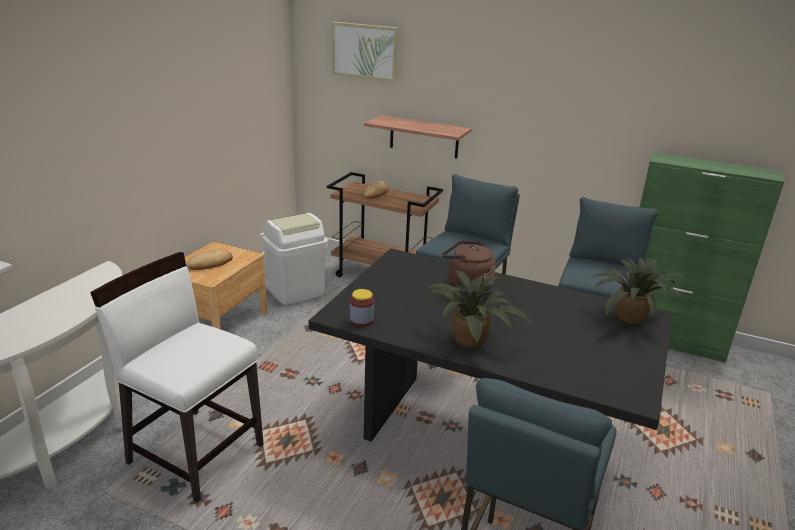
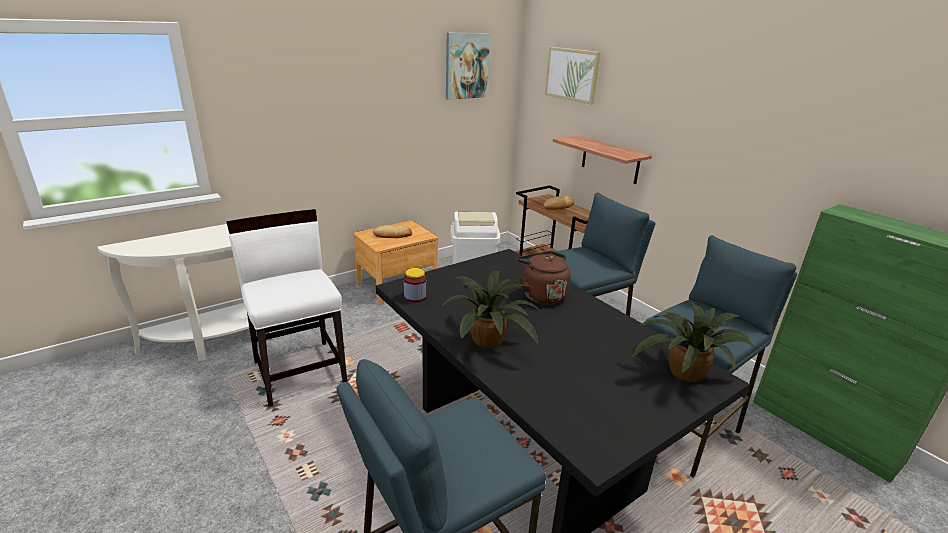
camera: 30 degrees right, 0 degrees up
none -> picture [446,33,490,100]

